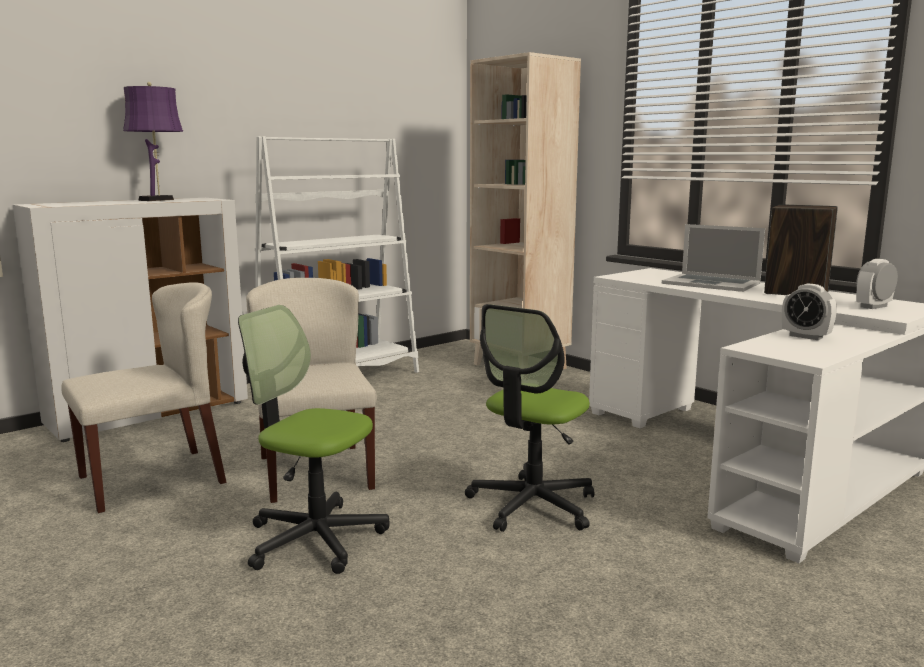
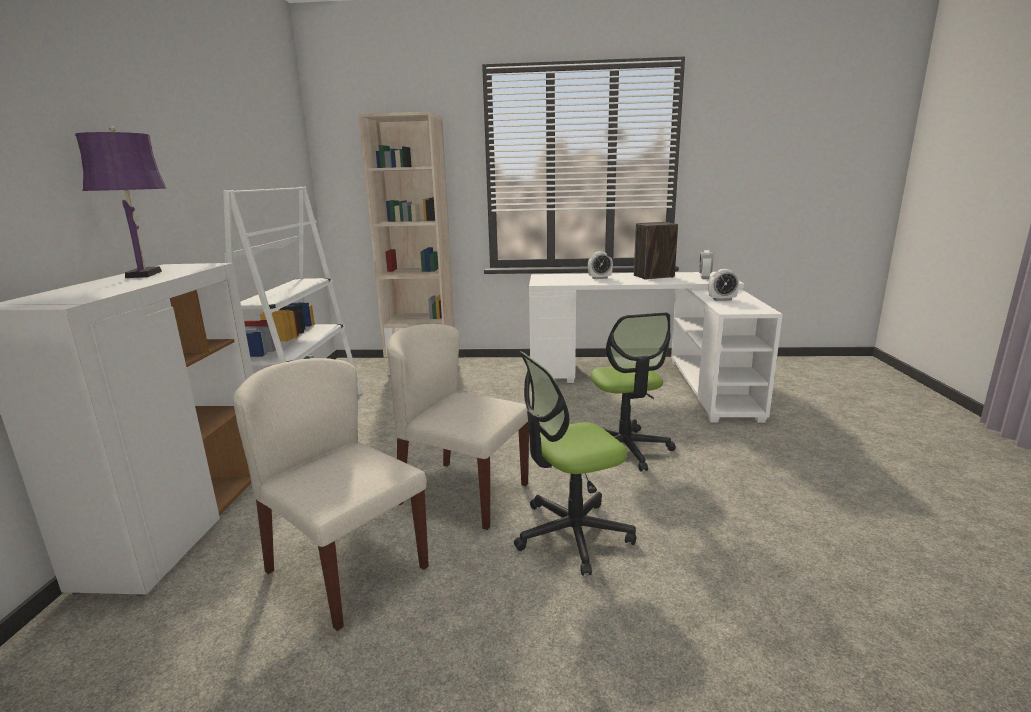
camera: 45 degrees left, 5 degrees up
beige chair [61,282,226,513] -> beige chair turned 60 degrees counterclockwise [233,358,429,631]
laptop [662,224,765,292] -> alarm clock [588,251,613,279]

